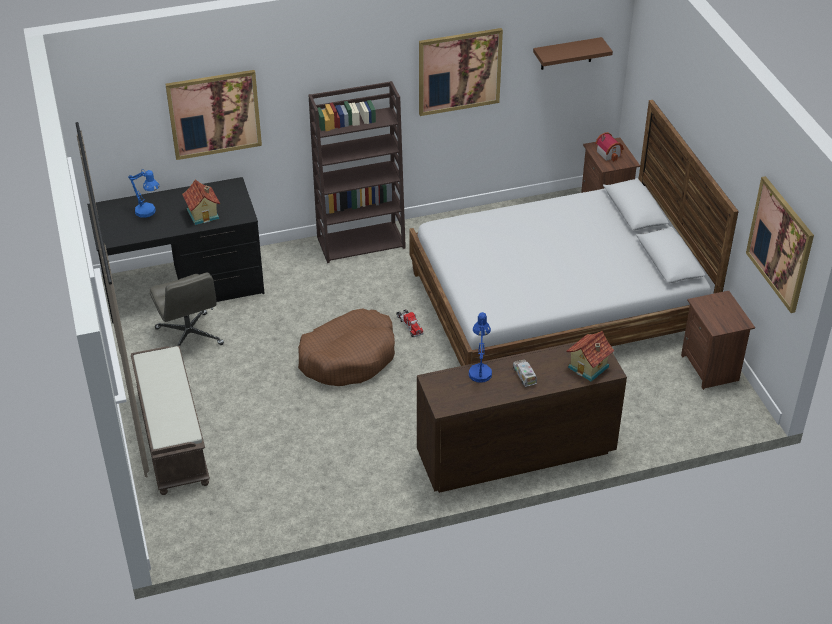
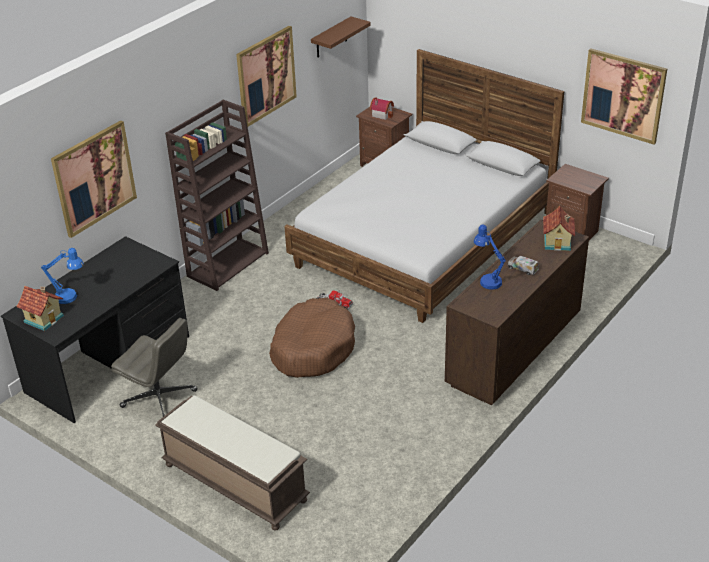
camera: 35 degrees left, 5 degrees down
toy house [182,179,220,225] -> toy house moved to [16,286,64,331]

